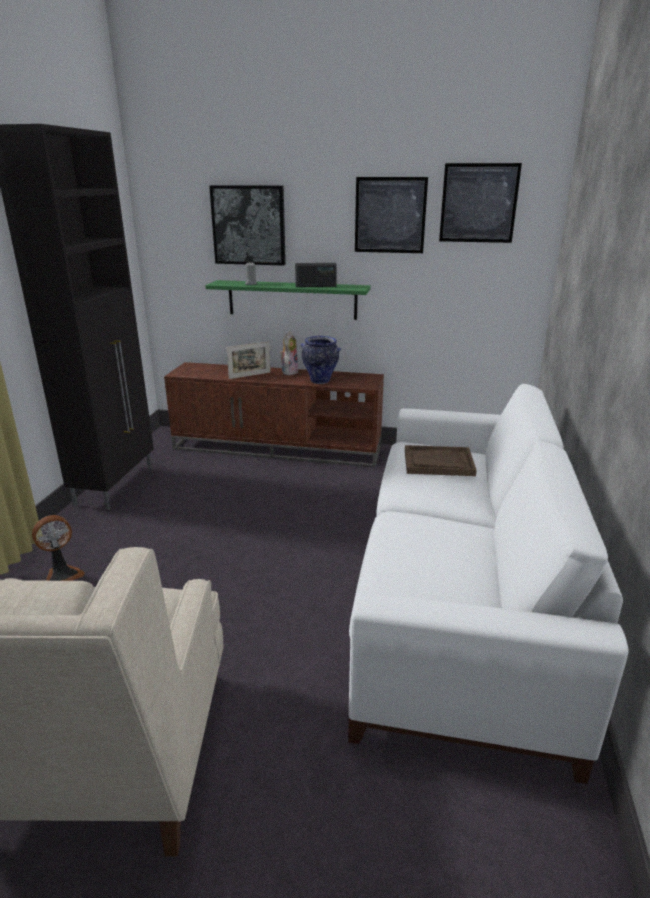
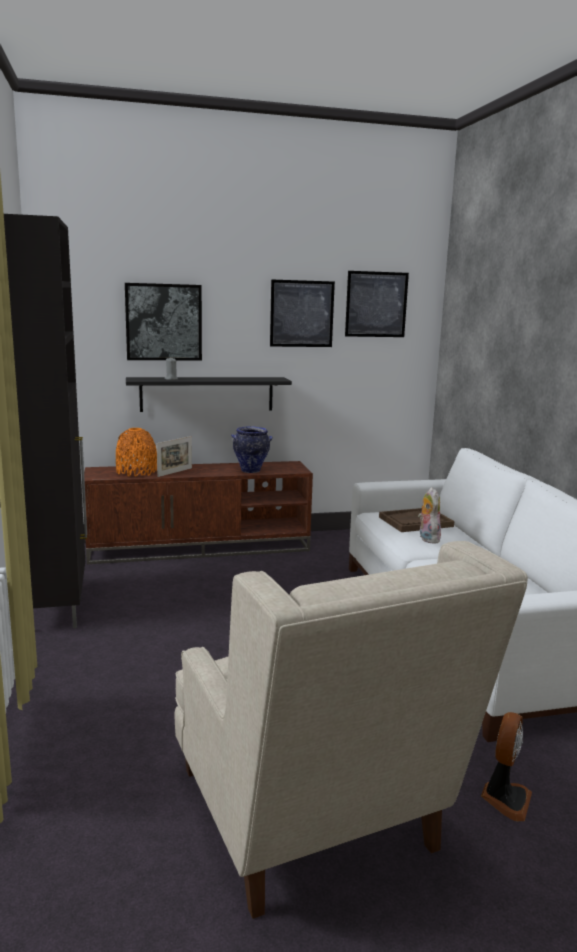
camera: 25 degrees left, 10 degrees down
fan [32,515,85,581] -> fan moved to [481,712,532,821]
green shelf [205,280,371,320] -> black shelf [126,377,292,412]
plush toy [280,331,298,375] -> plush toy moved to [418,487,441,544]
radio [295,263,337,287] -> none
none -> orange vase [116,428,157,477]

